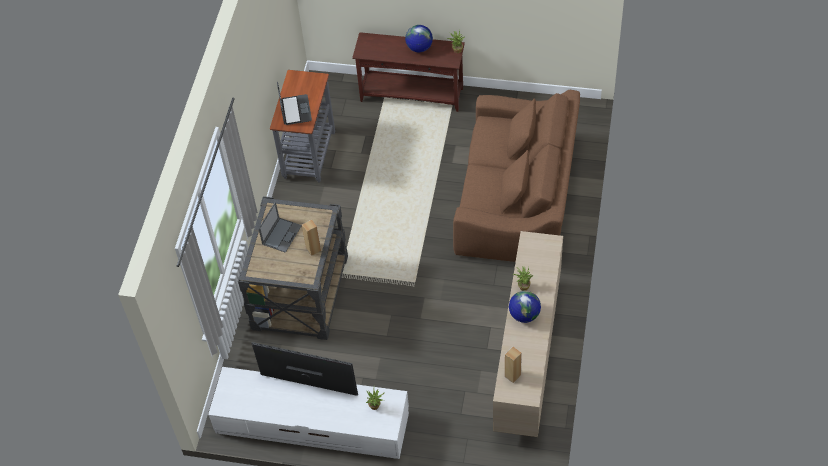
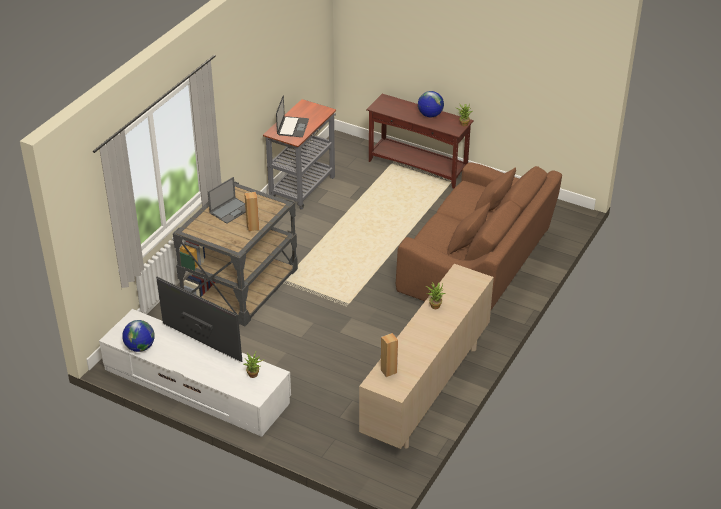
camera: 15 degrees right, 15 degrees down
globe [509,291,541,323] -> globe moved to [122,320,155,352]

